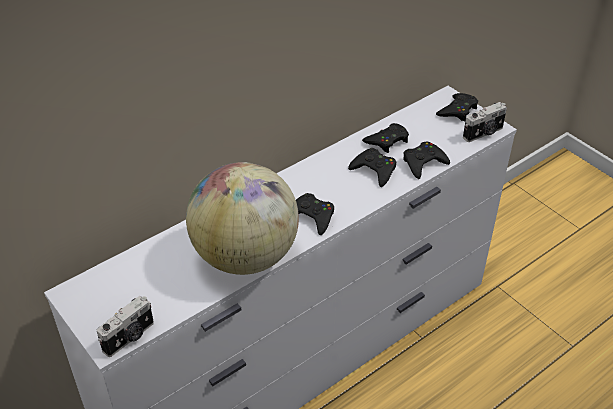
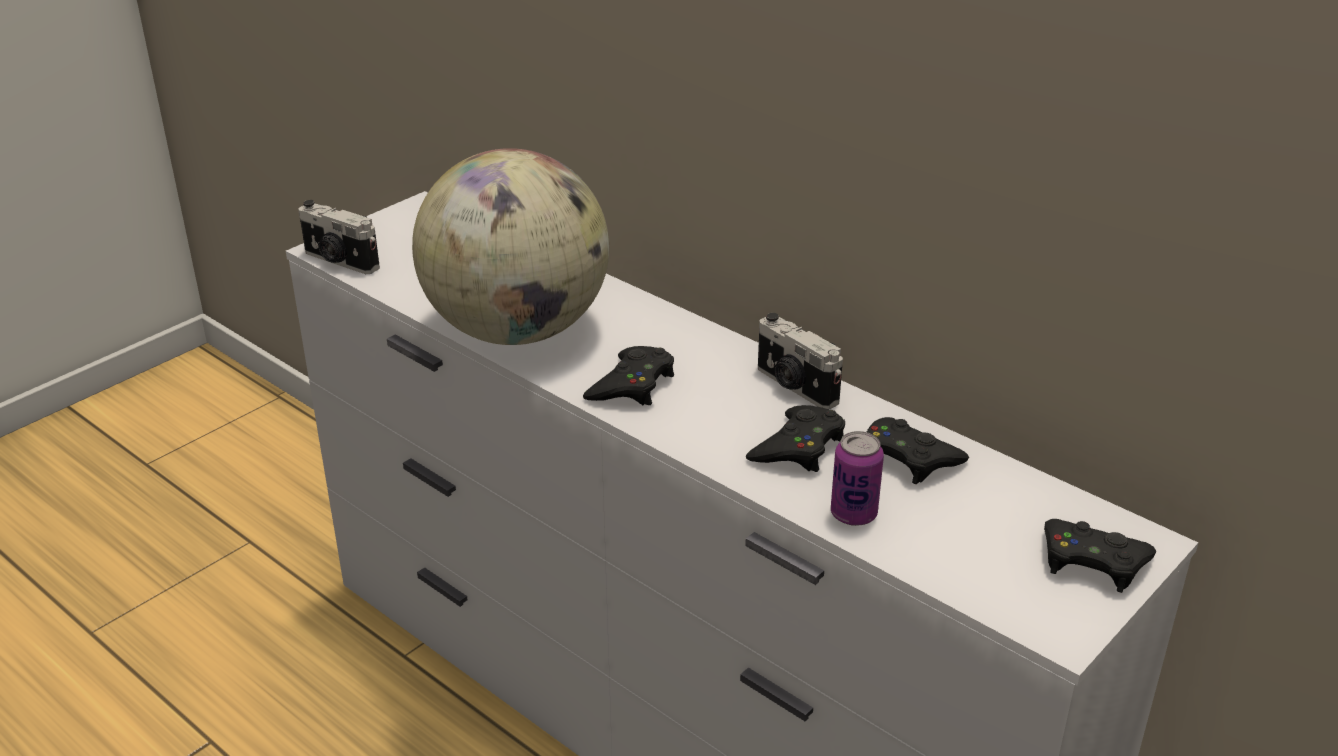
camera: 80 degrees right, 10 degrees down
black game controller [403,141,450,179] -> can [831,431,884,526]
camera [463,102,507,142] -> camera moved to [758,313,843,409]

